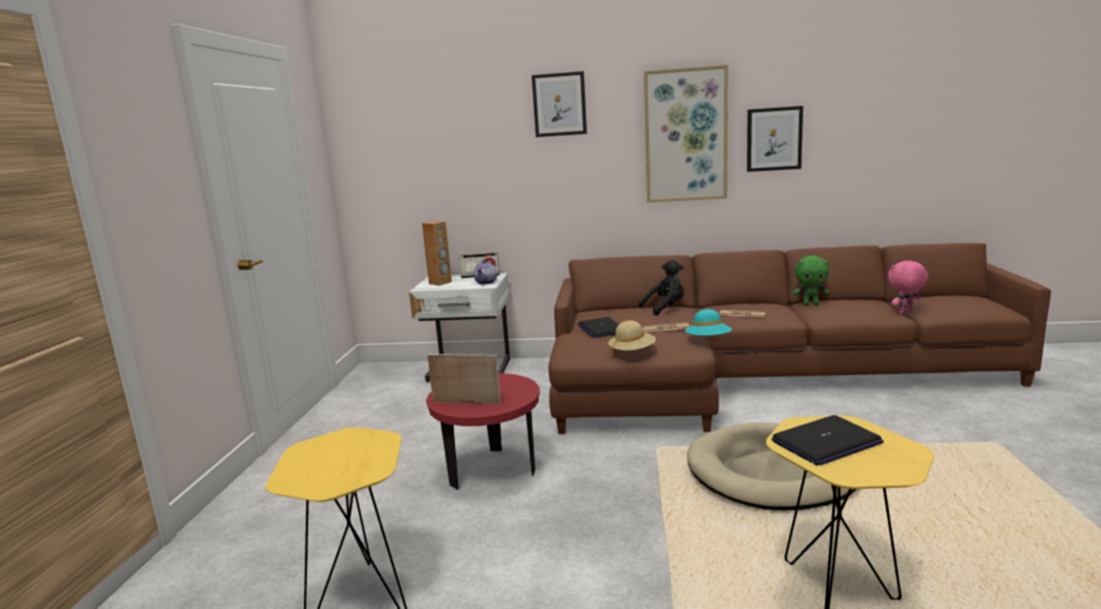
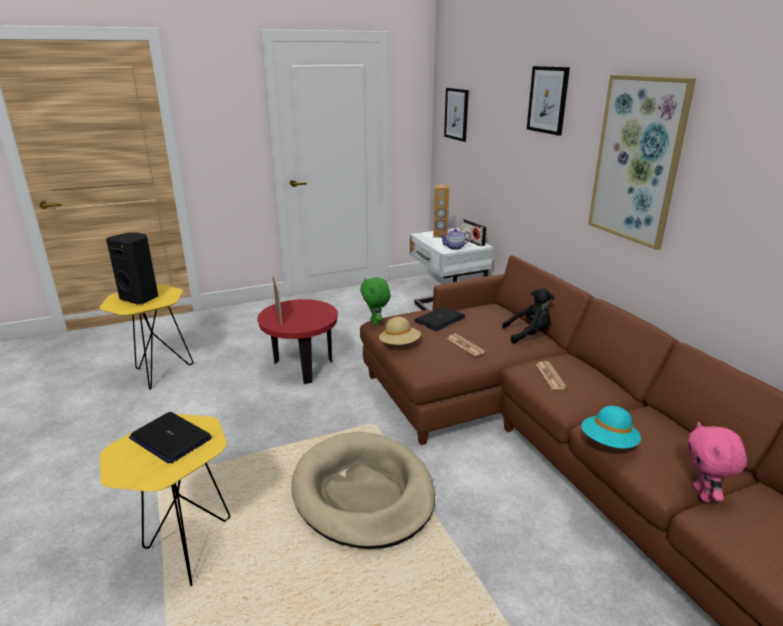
camera: 60 degrees right, 10 degrees up
black plush toy [639,260,684,316] -> black plush toy turned 45 degrees counterclockwise [502,288,554,344]
turquoise hat [685,309,732,336] -> turquoise hat moved to [581,406,641,449]
picture [747,106,803,172] -> picture moved to [444,88,469,142]
green plush toy [793,255,830,305] -> green plush toy moved to [360,278,390,326]
pink plush toy [888,261,928,314] -> pink plush toy turned 120 degrees counterclockwise [688,422,747,502]
none -> black speaker [106,232,158,304]

